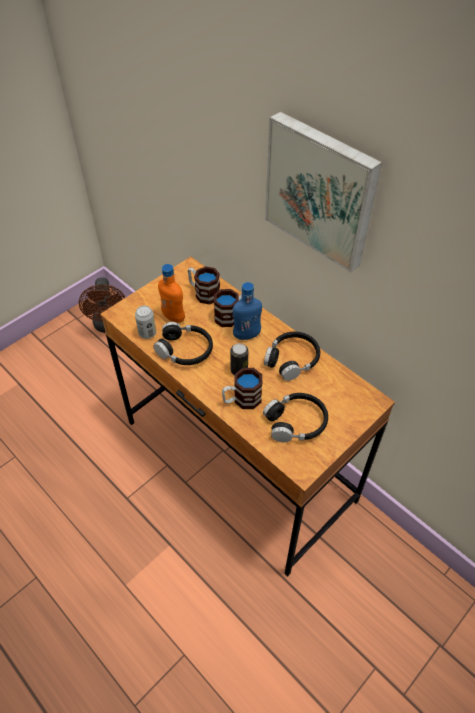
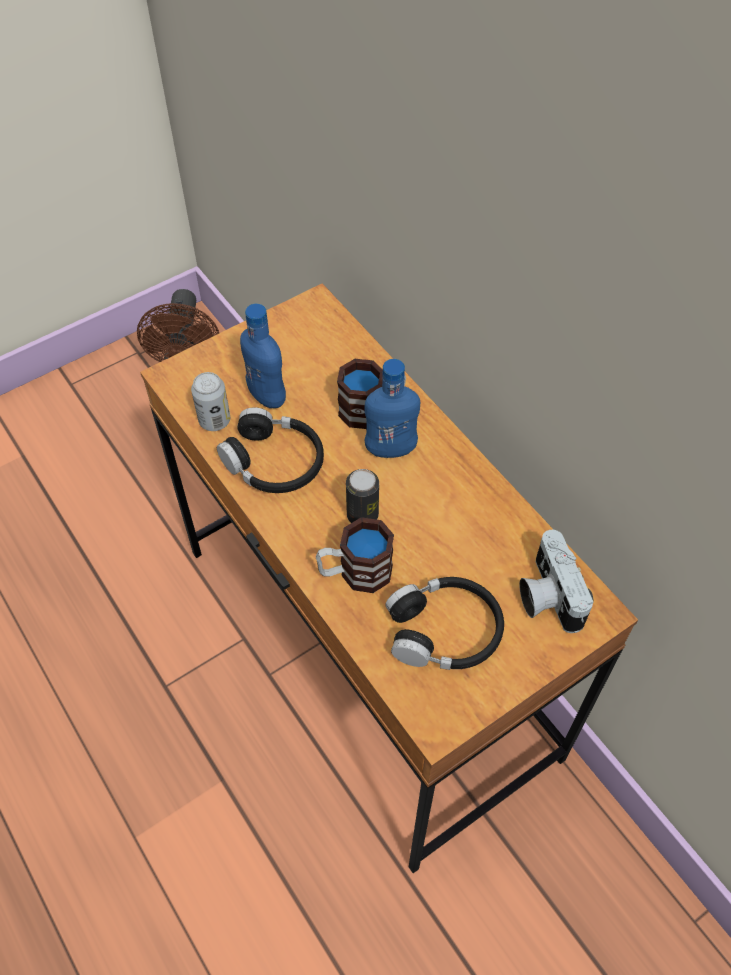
camera: 10 degrees right, 5 degrees up
orange bottle [158,264,185,323] -> blue bottle [240,304,286,408]
mug [188,266,220,305] -> none
black headphones [264,332,320,381] -> none
picture [265,112,382,272] -> none
none -> camera [519,530,593,633]

